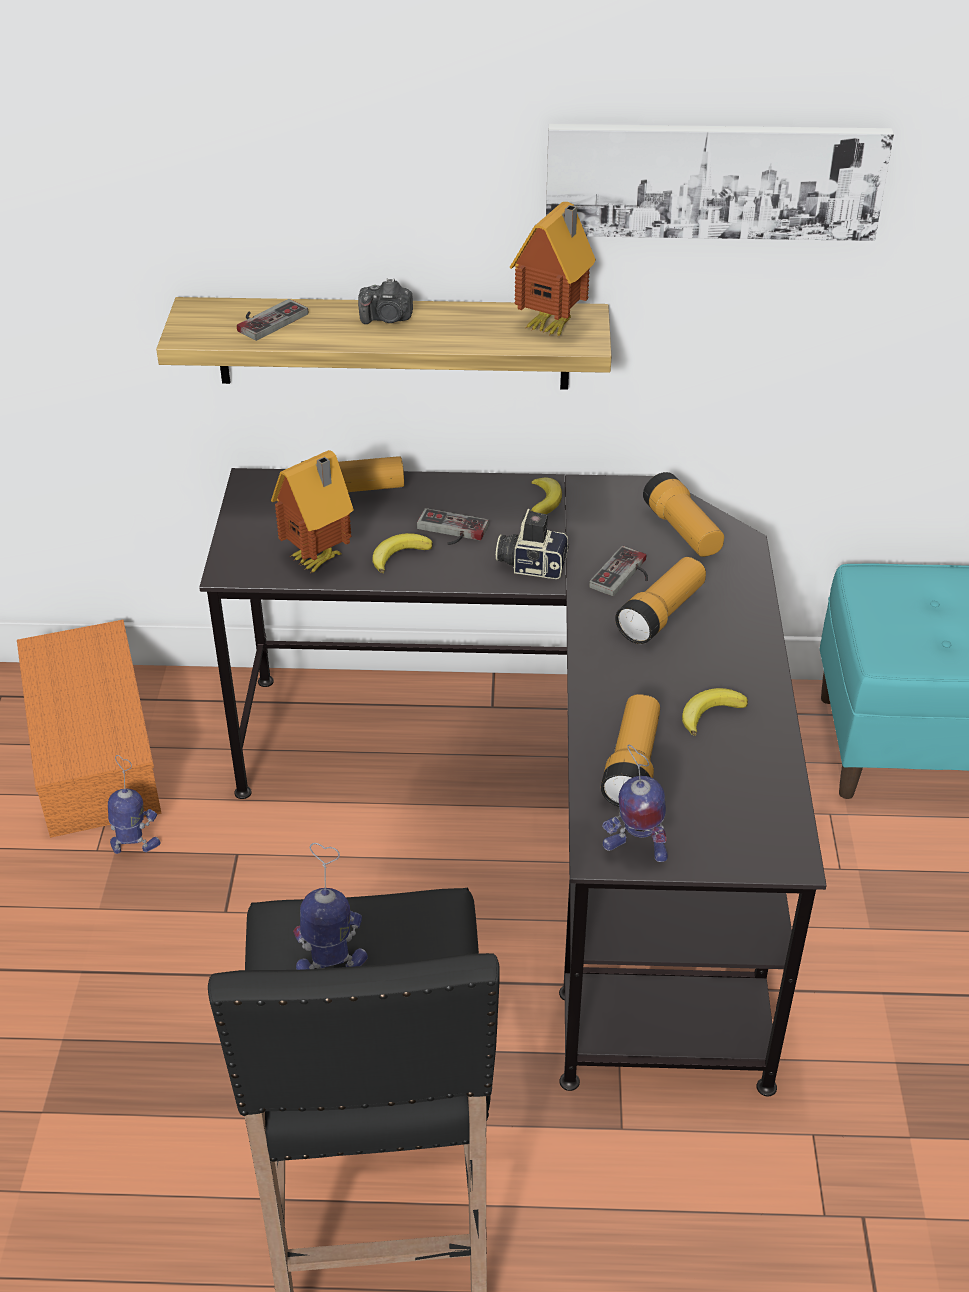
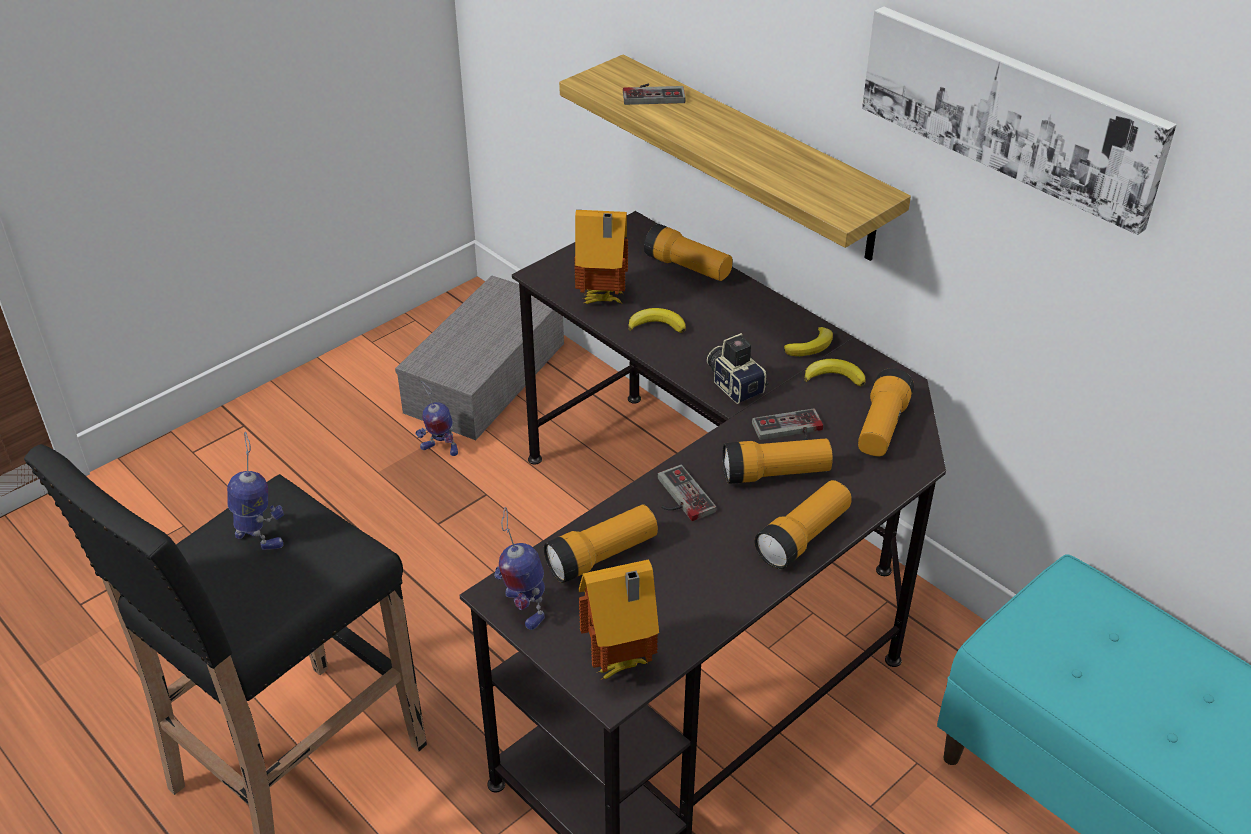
camera: 45 degrees right, 0 degrees up
orange storage box [17,620,162,838] -> grey storage box [395,275,564,440]
toy robot [108,755,161,854] -> toy robot turned 150 degrees clockwise [415,381,458,456]
camera [358,278,413,324] -> none
game controller [417,508,489,545] -> game controller moved to [657,465,716,521]
toy house [510,202,596,336] -> toy house moved to [578,559,659,680]
banana [682,688,748,735] -> banana moved to [804,359,866,386]
none -> flashlight [754,480,852,569]

